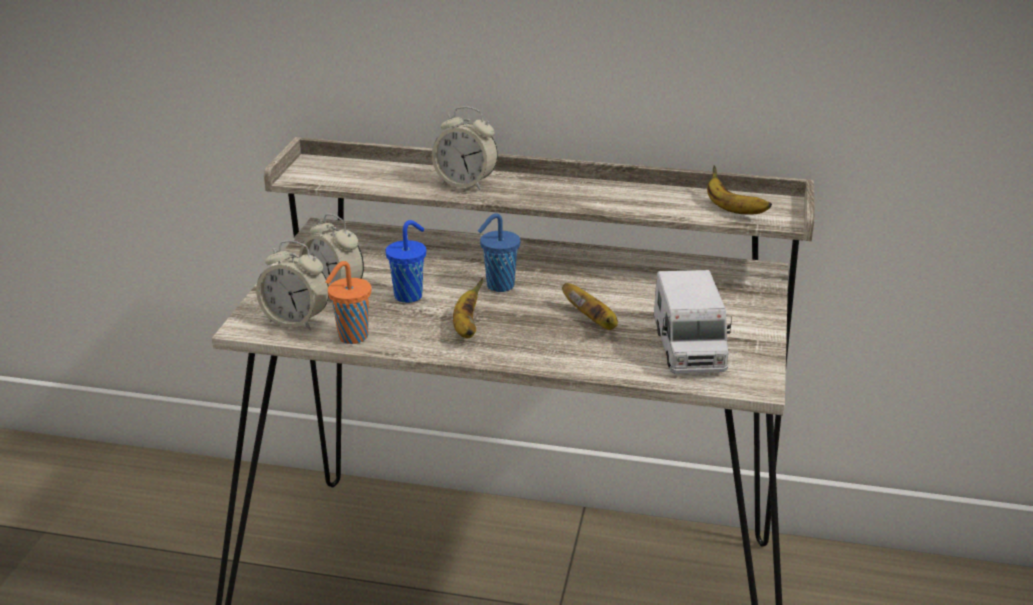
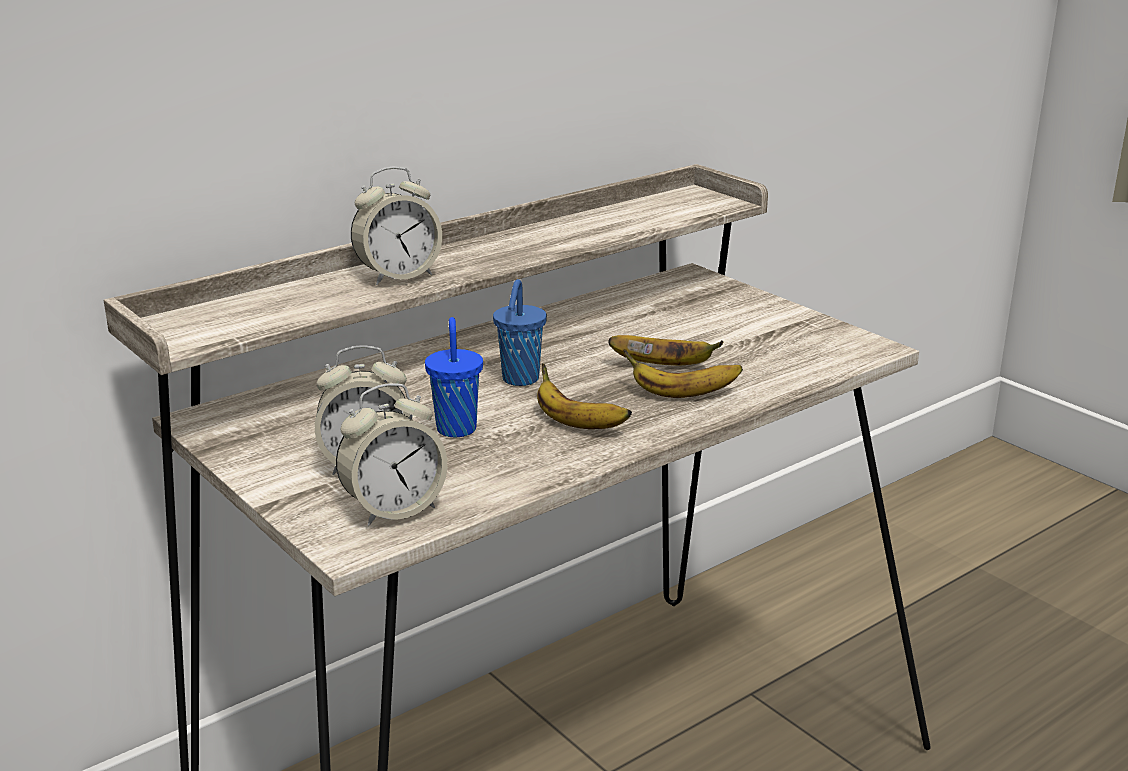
camera: 50 degrees left, 5 degrees down
orange cup [325,261,371,344] -> none
toy truck [653,270,732,374] -> none
banana [707,165,772,215] -> banana moved to [623,349,743,398]

